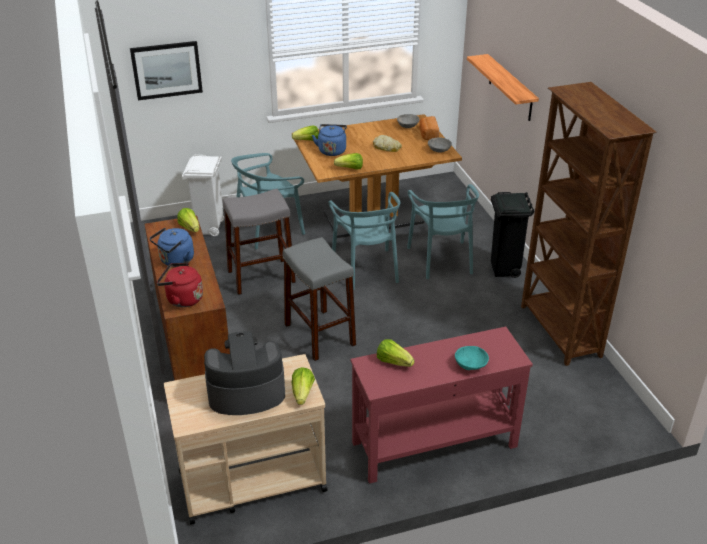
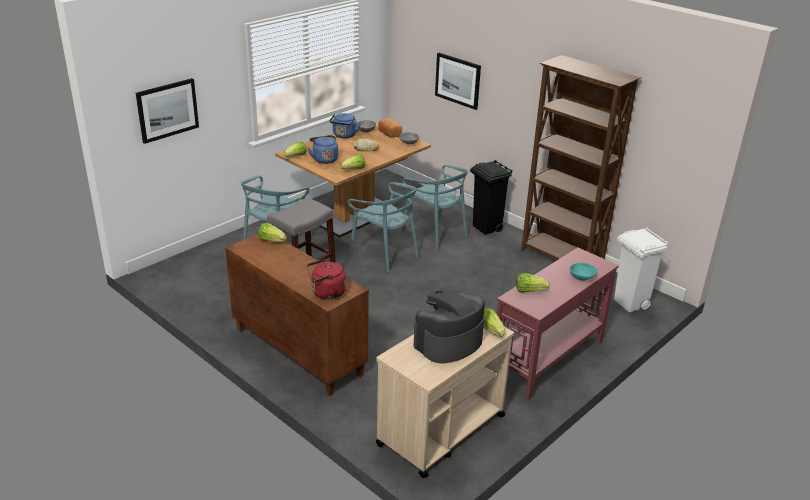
camera: 30 degrees left, 5 degrees down
blue kettle [150,228,194,267] -> blue kettle moved to [330,113,361,138]
white trash can [182,155,224,236] -> white trash can moved to [614,227,668,313]
grey stool [283,237,356,361] -> none
shelf [467,54,539,121] -> picture [435,53,481,110]

